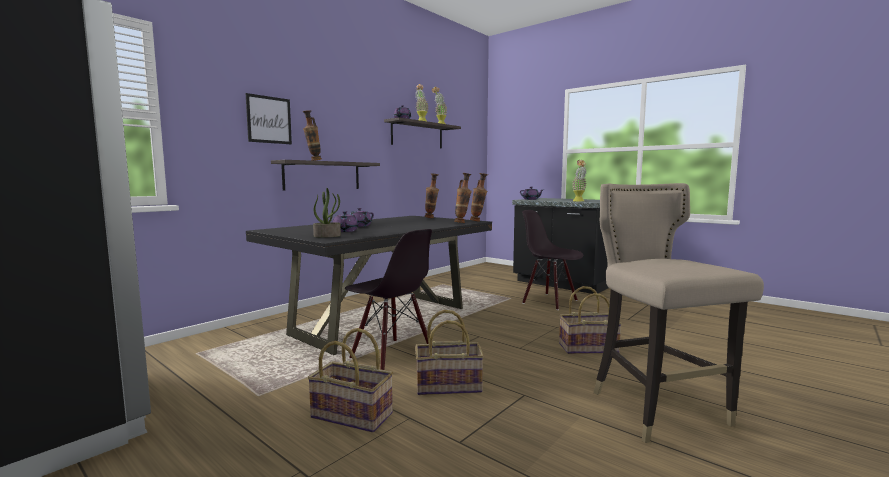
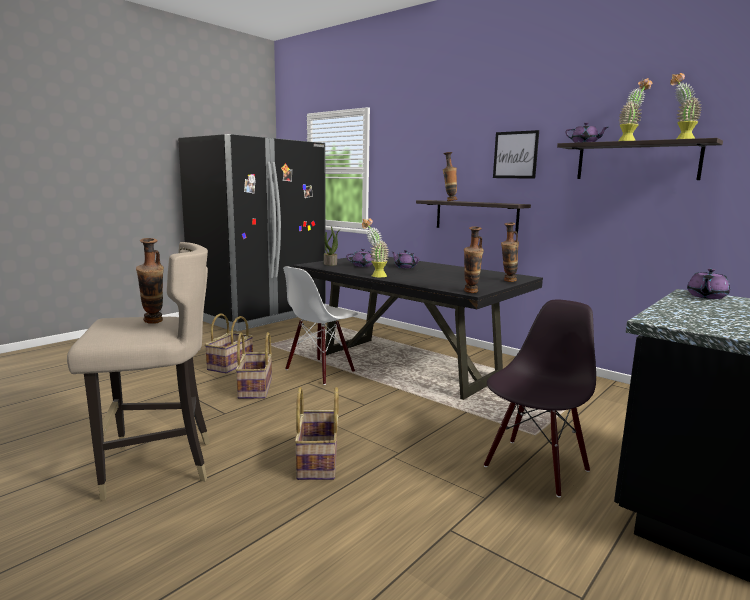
camera: 90 degrees right, 5 degrees up
picture [245,93,292,144] -> picture moved to [493,130,539,179]
black chair [345,229,432,370] -> white chair [283,266,358,385]
vase [454,173,472,223] -> vase moved to [136,238,164,324]
potted plant [572,160,587,202] -> potted plant moved to [362,218,389,278]

